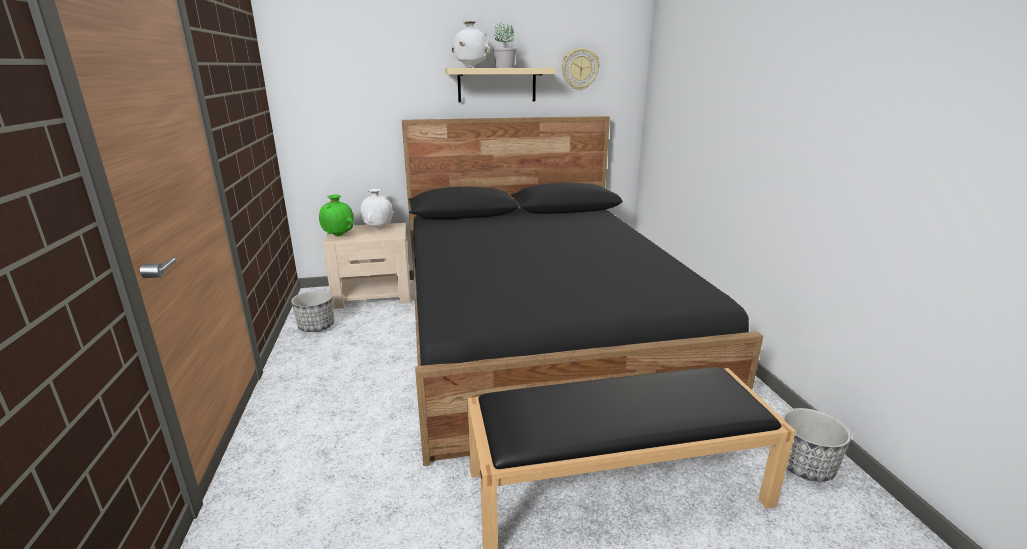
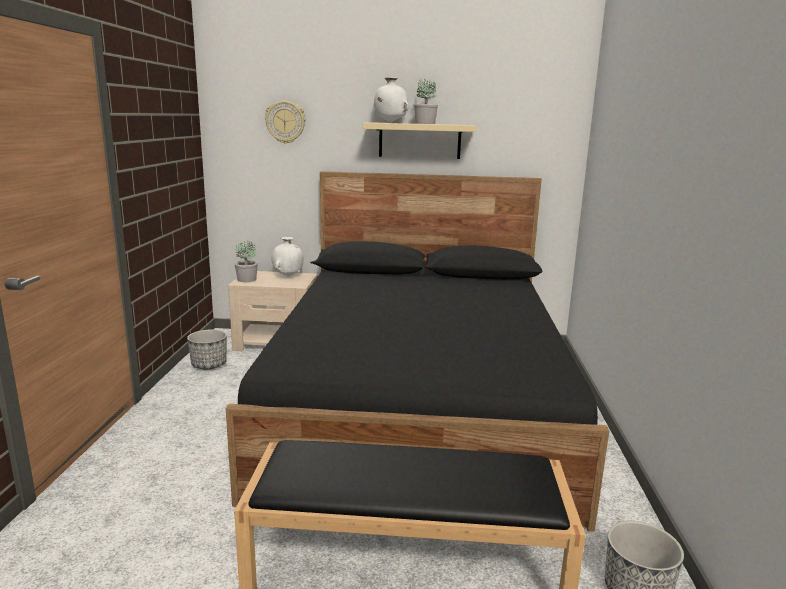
camera: 15 degrees right, 5 degrees down
green vase [319,194,354,237] -> potted plant [235,241,258,282]
wall clock [562,48,600,90] -> wall clock moved to [265,101,305,144]

